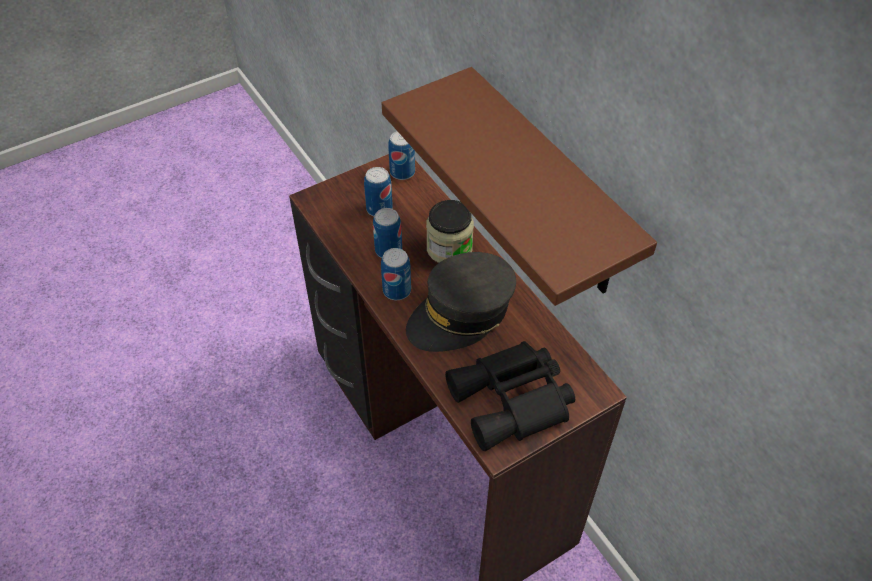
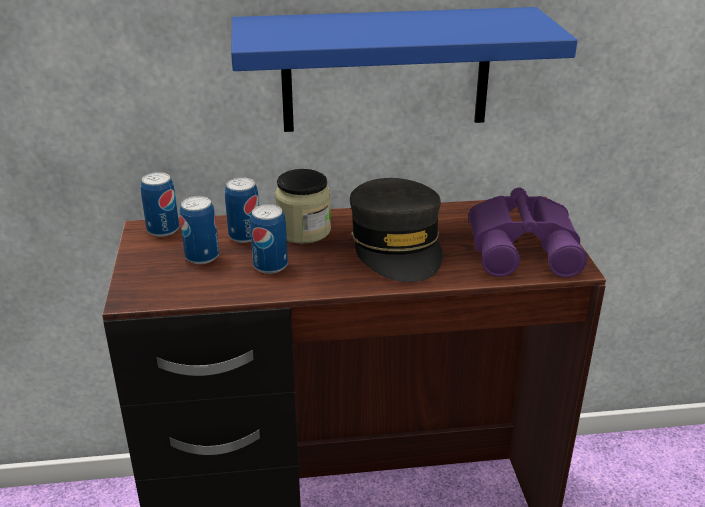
camera: 65 degrees left, 20 degrees down
can [381,248,411,300] -> can moved to [225,177,259,243]
brown shelf [382,67,657,306] -> blue shelf [231,7,578,132]
black binoculars [445,341,575,452] -> purple binoculars [469,188,587,278]

